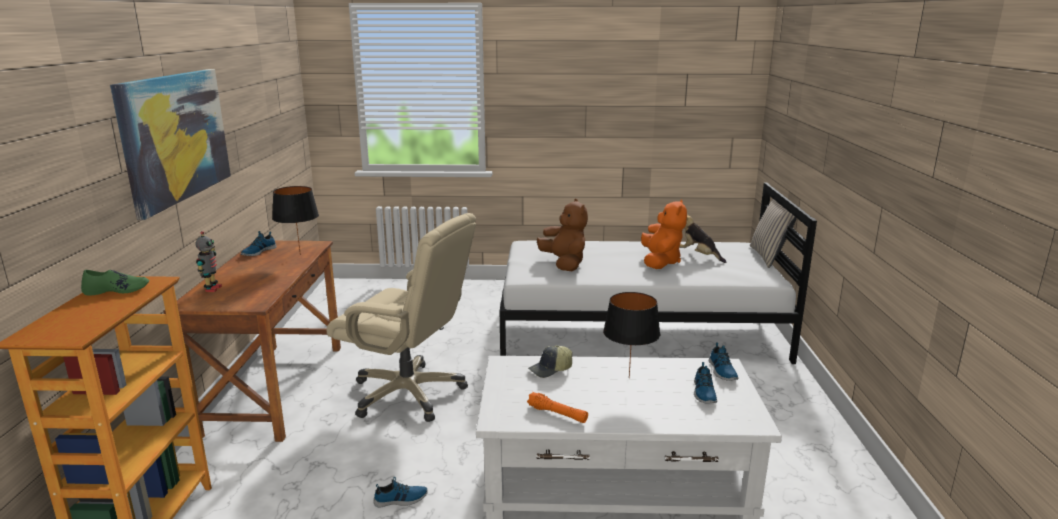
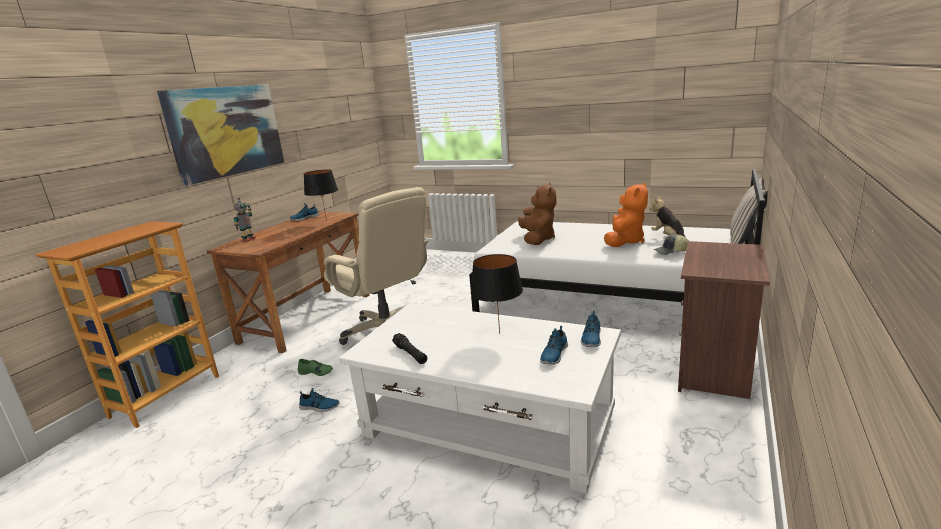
camera: 25 degrees right, 0 degrees up
green shoe [81,270,149,296] -> green shoe moved to [298,359,333,376]
orange flashlight [527,392,588,423] -> black flashlight [392,333,427,364]
cap [528,345,572,378] -> cap moved to [653,234,689,255]
none -> brown nightstand [678,241,770,399]

